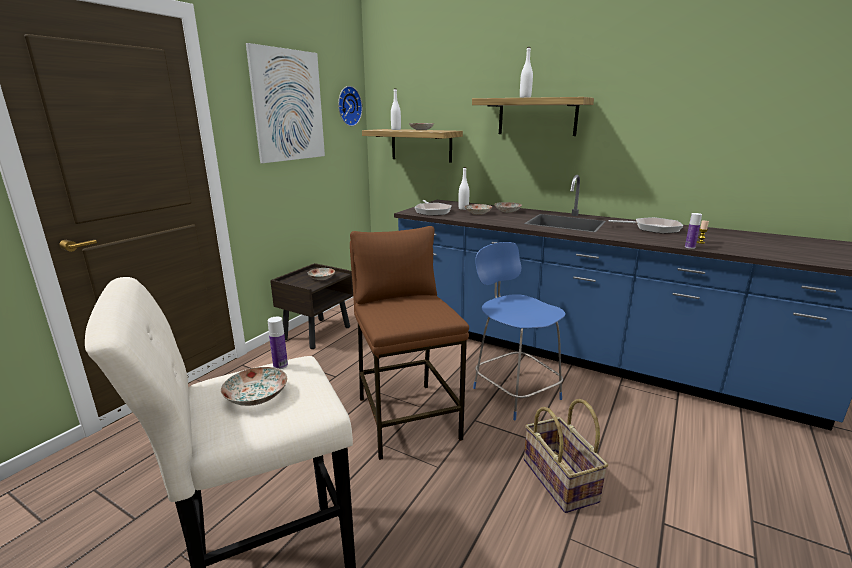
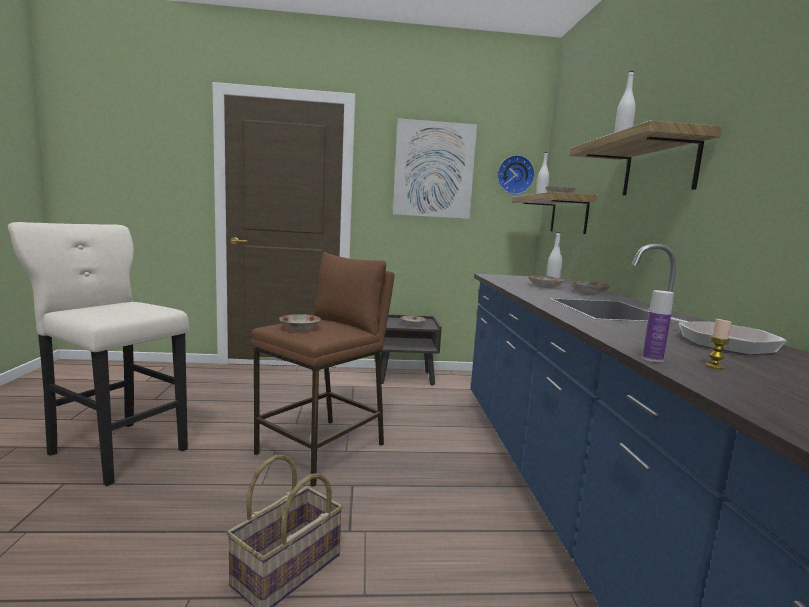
camera: 55 degrees right, 10 degrees down
plate [221,367,287,406] -> plate moved to [279,314,321,331]
bottle [268,317,288,369] -> none
frying pan [414,200,452,216] -> none
blue chair [473,242,566,420] -> none

